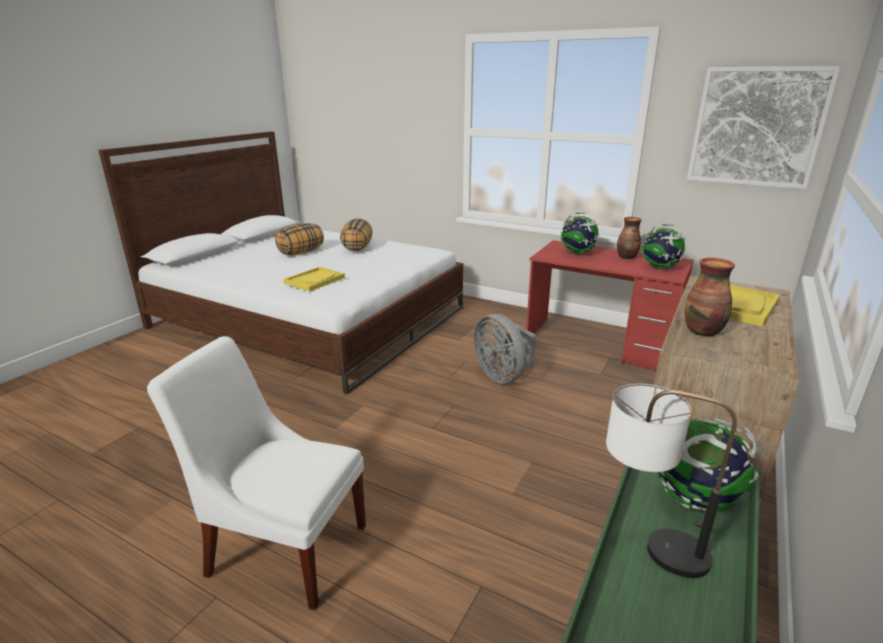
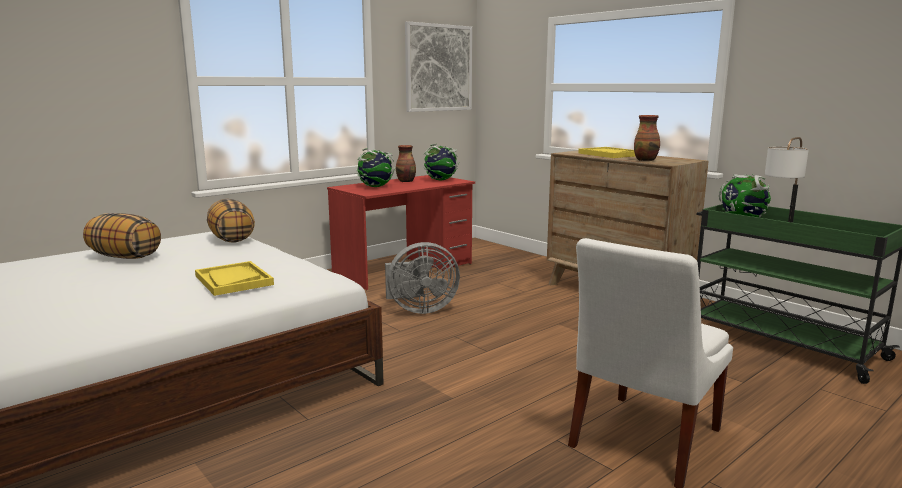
camera: 70 degrees left, 10 degrees down
pillow [275,223,324,255] -> pillow moved to [207,199,255,242]

